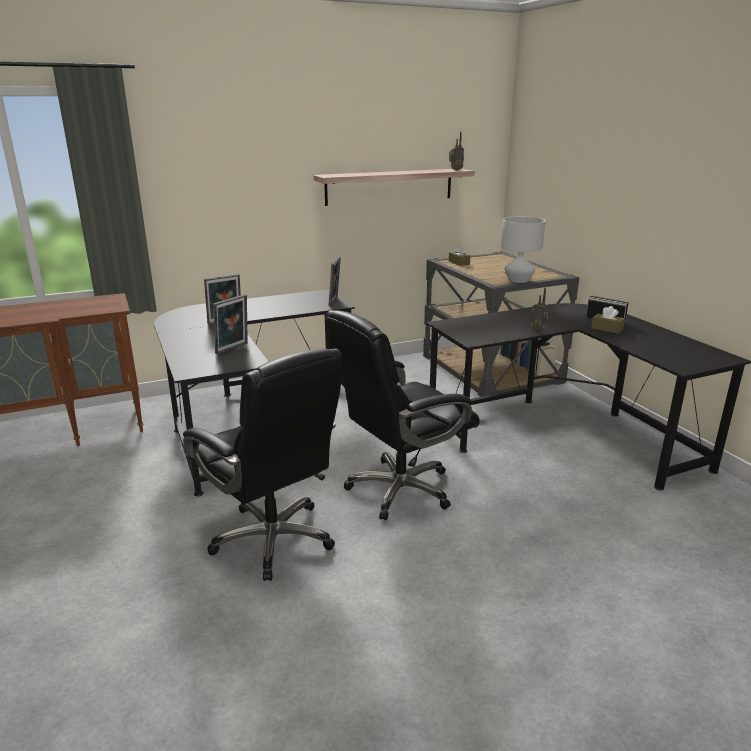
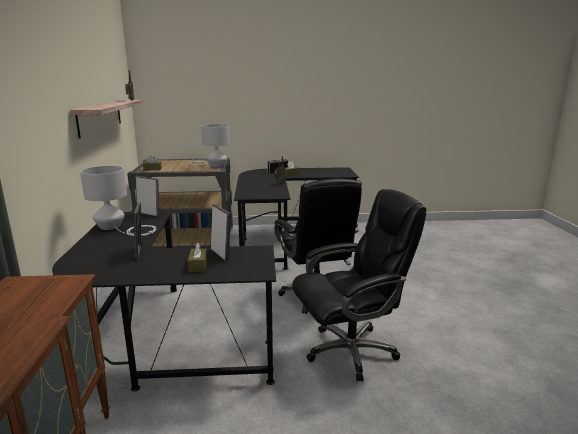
camera: 70 degrees left, 5 degrees down
none -> grey table lamp [80,166,156,236]
none -> brown tissue box [188,243,207,272]

